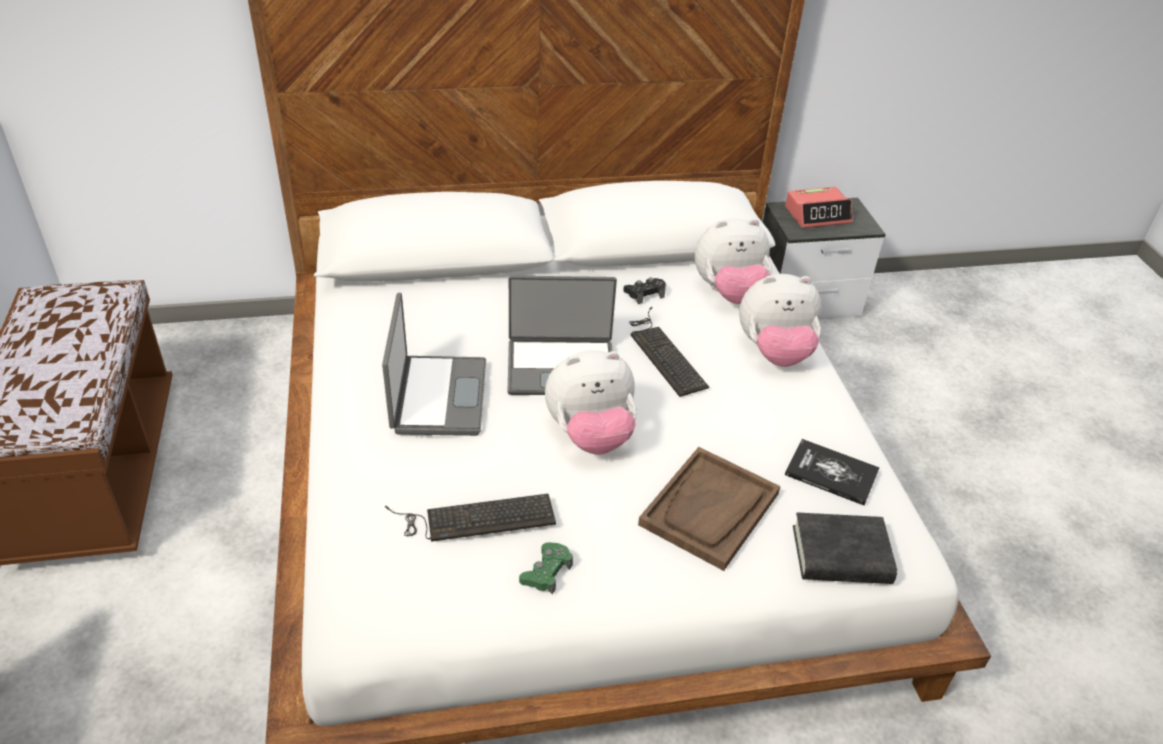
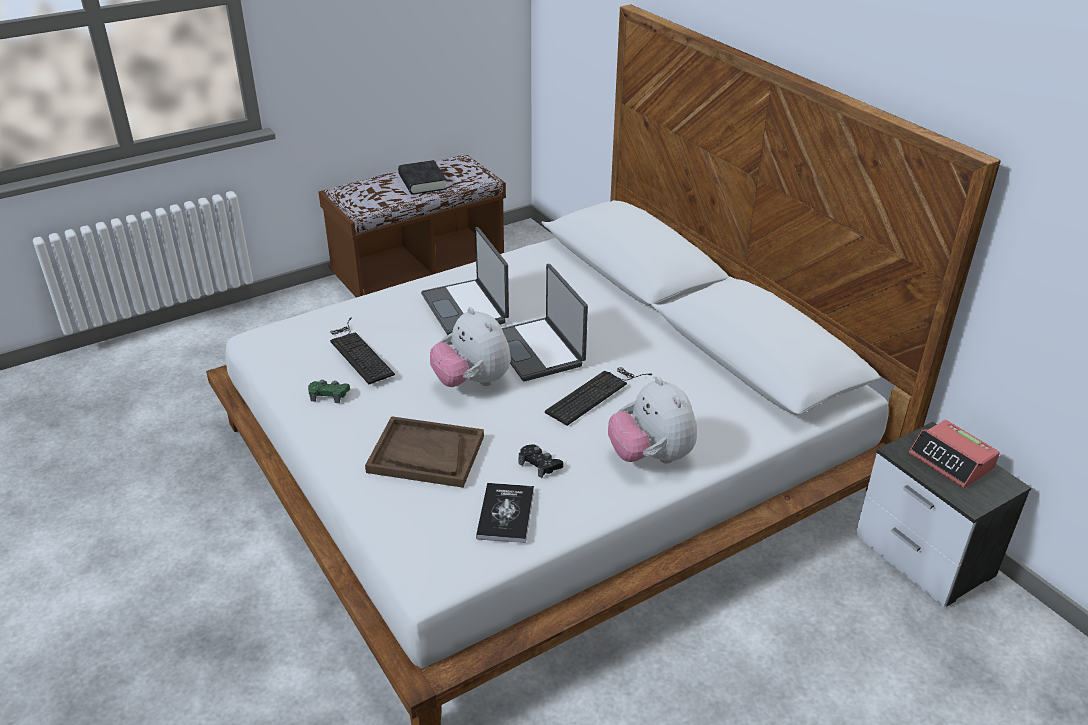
camera: 70 degrees right, 5 degrees down
laptop [382,293,486,436] -> laptop turned 90 degrees clockwise [421,227,509,335]
black game controller [623,278,666,304] -> black game controller moved to [518,444,563,478]
plush toy [695,218,772,304] -> none
black book [793,512,897,584] -> black book moved to [398,160,447,195]

